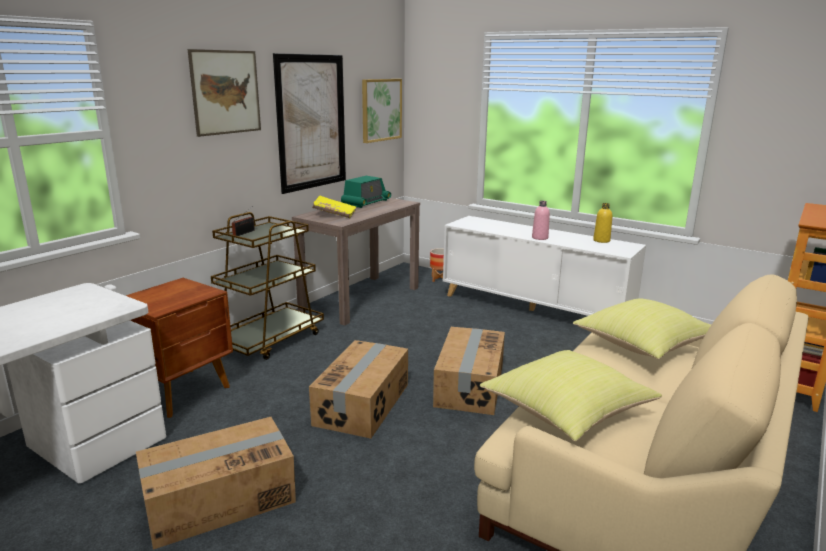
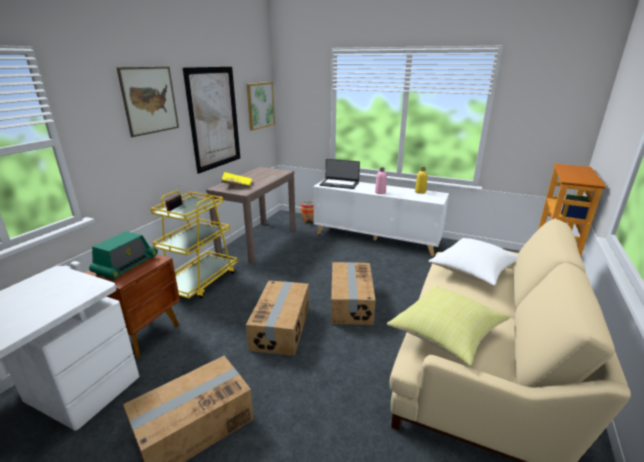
camera: 10 degrees left, 5 degrees up
brown cart [211,212,324,360] -> yellow cart [151,191,238,299]
radio [341,176,391,208] -> radio moved to [89,231,158,279]
yellow pillow [573,298,711,359] -> white pillow [429,238,518,286]
none -> laptop [319,159,360,189]

